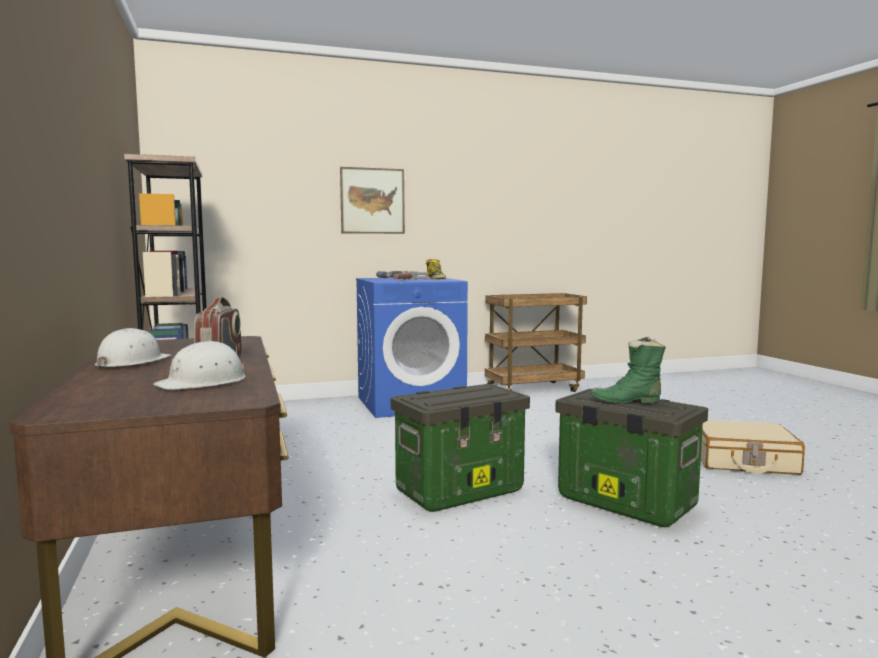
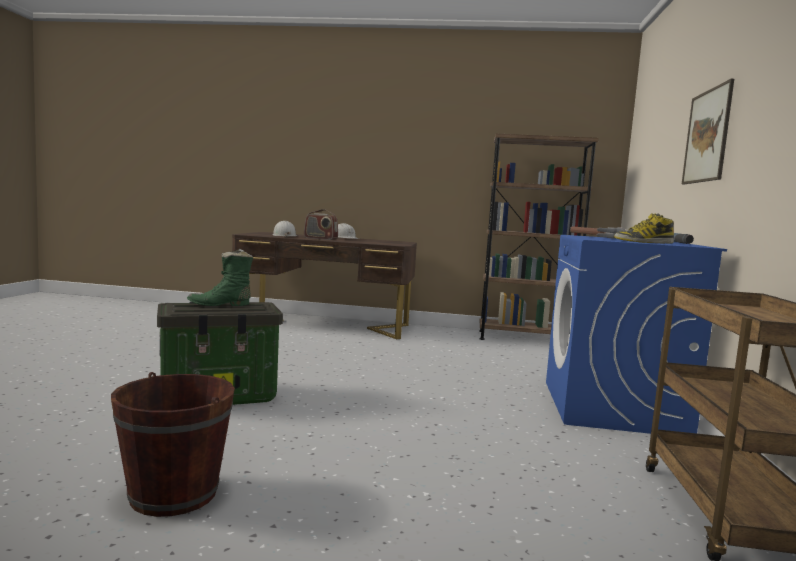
camera: 115 degrees right, 0 degrees up
storage box [391,384,530,512] -> none
green boot [590,336,666,403] -> green boot turned 135 degrees counterclockwise [187,249,253,306]
beige suitcase [701,420,805,475] -> brown bucket [111,372,235,517]

